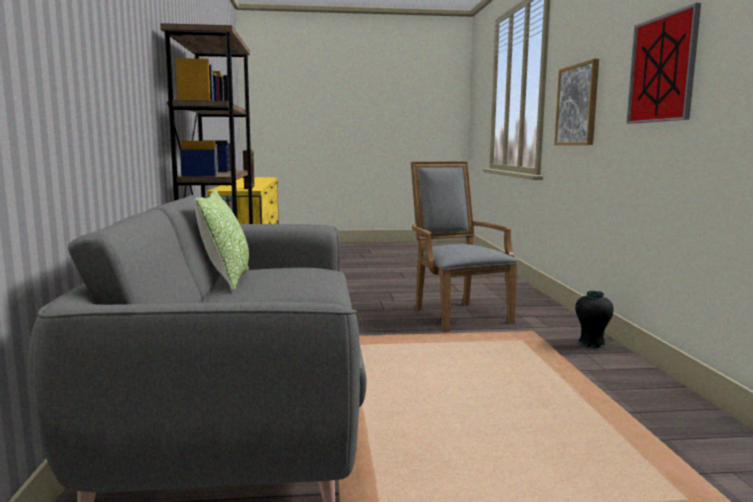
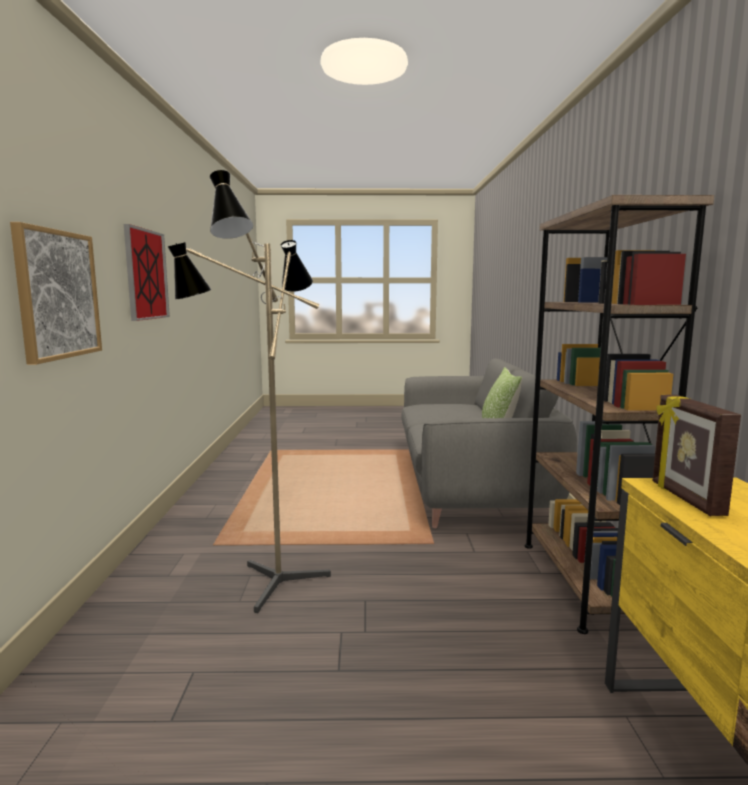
camera: 175 degrees left, 0 degrees up
grey armchair [411,161,518,332] -> floor lamp [168,170,331,613]
black vase [575,291,614,348] -> none

